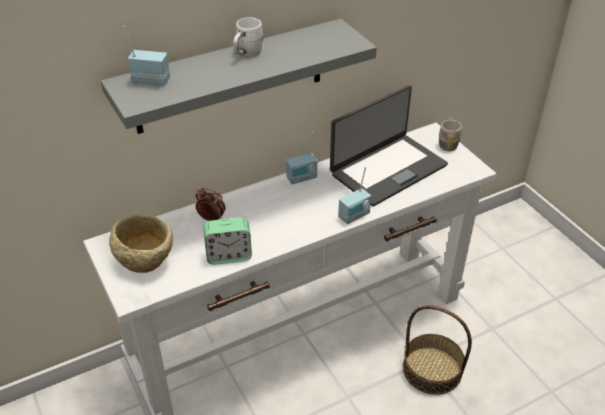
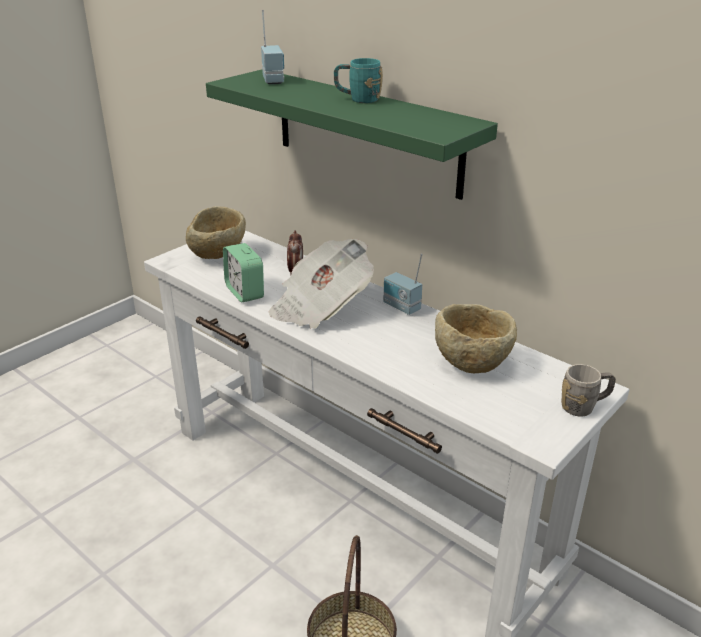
camera: 70 degrees right, 10 degrees down
grey shelf [101,19,377,134] -> green shelf [206,69,498,200]
white mug [233,17,264,57] -> turquoise mug [334,58,383,103]
laptop [330,85,448,206] -> beige bowl [435,304,517,373]
radio [338,167,371,224] -> none
none -> newspaper [269,239,374,328]

